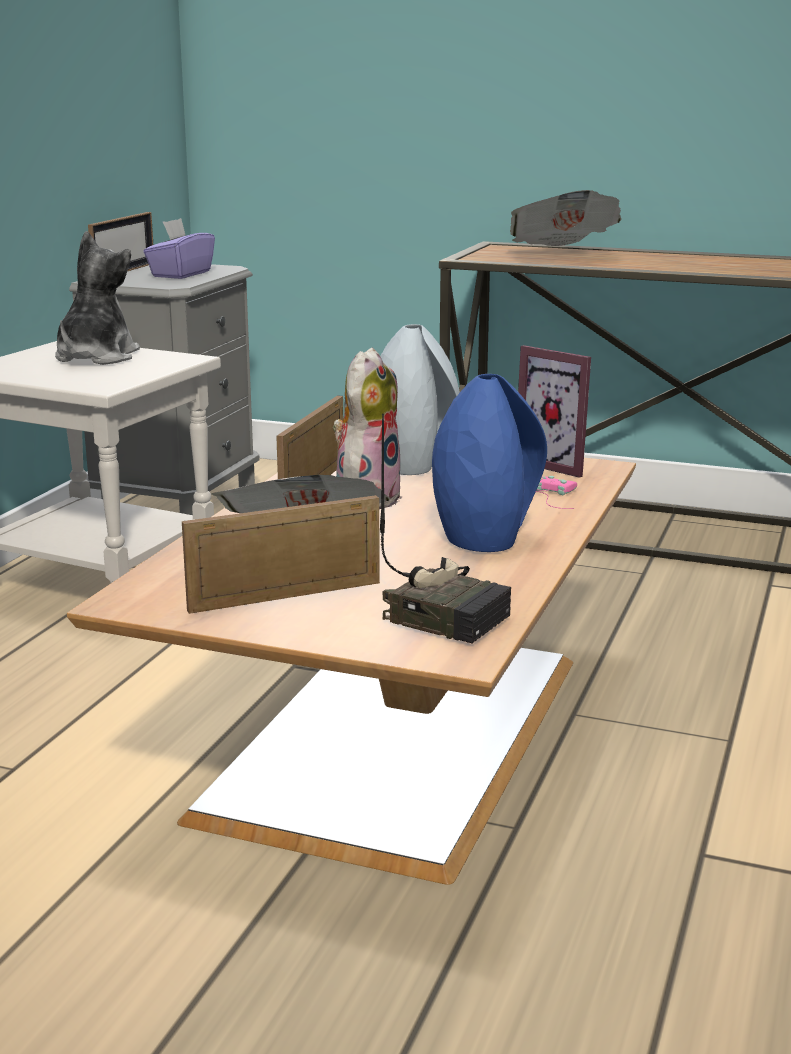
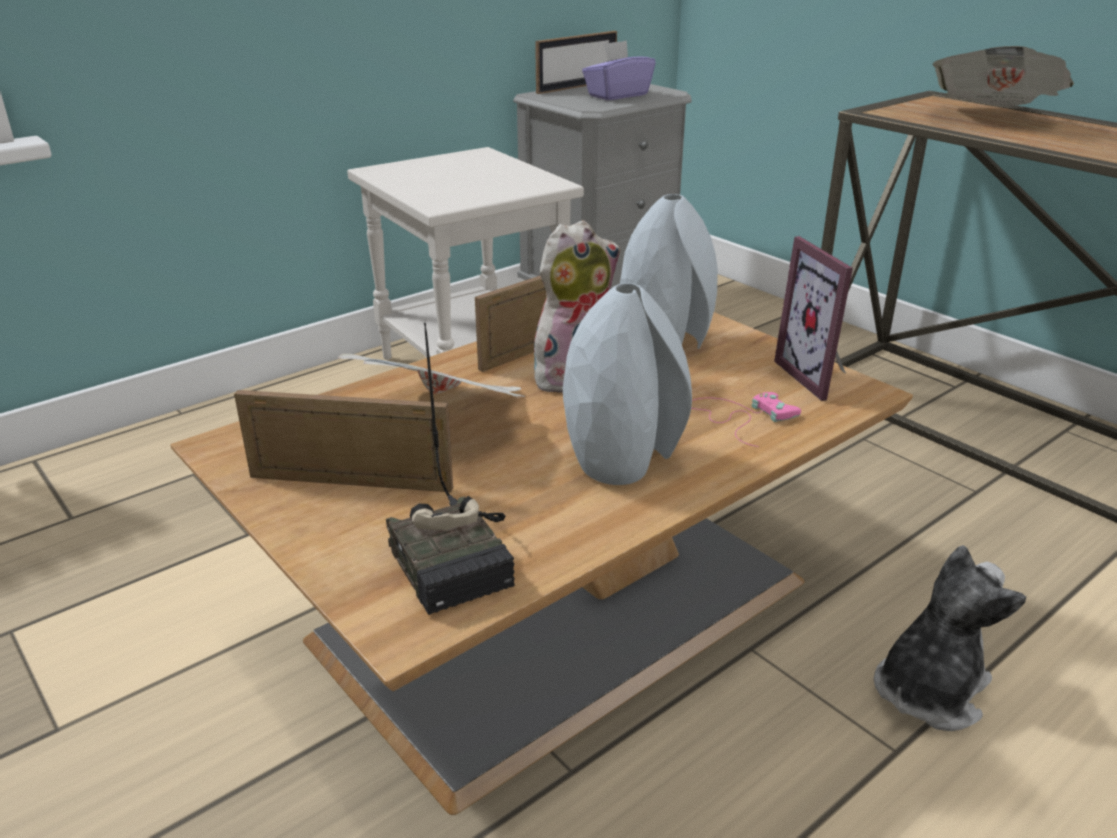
camera: 30 degrees right, 10 degrees up
plush toy [55,231,140,365] -> plush toy moved to [874,545,1026,731]
blue vase [432,374,547,552] -> grey vase [563,283,692,485]

